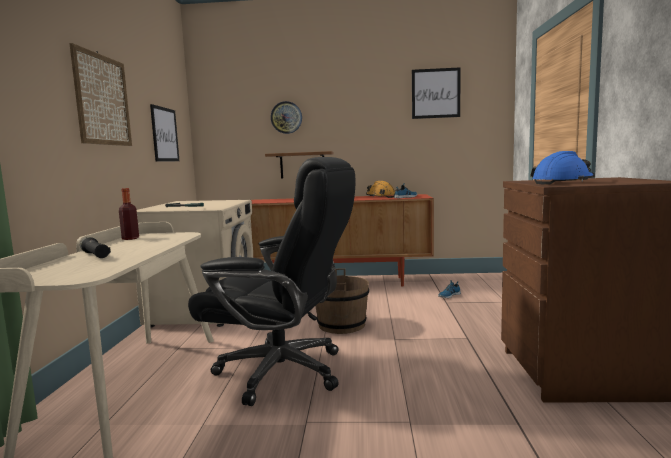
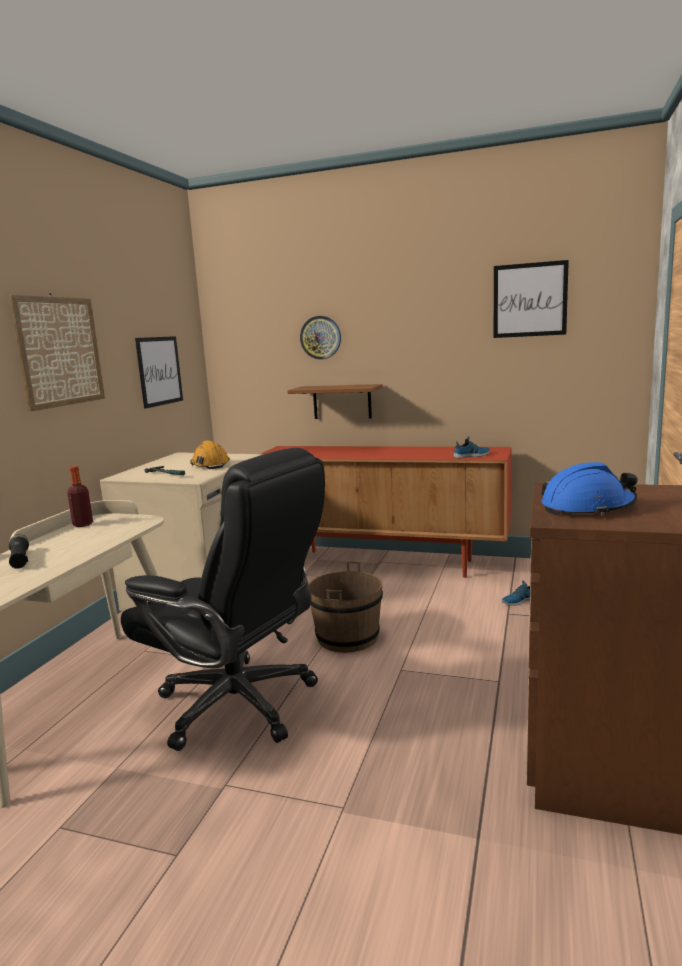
camera: 15 degrees right, 5 degrees up
orange hard hat [366,181,395,198] -> orange hard hat moved to [190,440,230,469]

